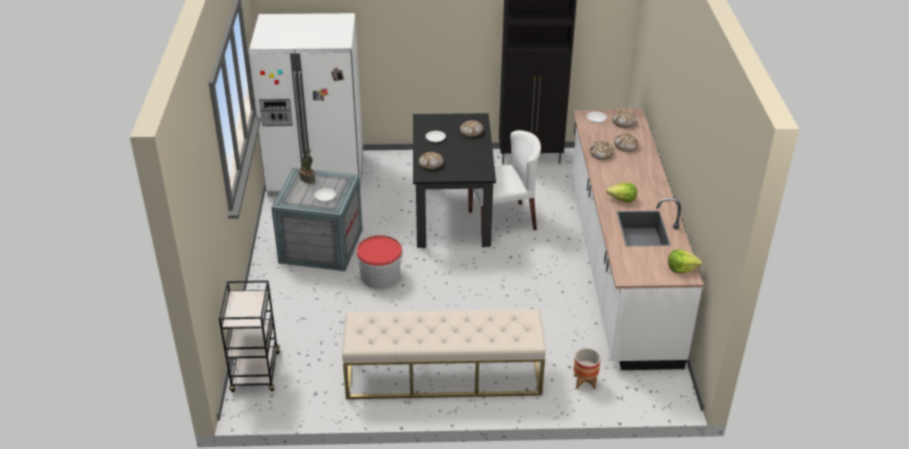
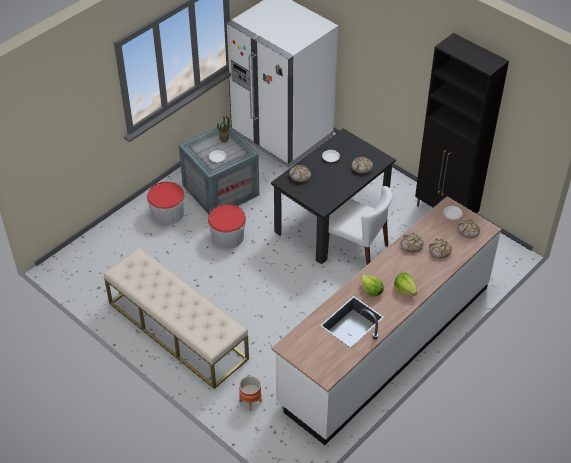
camera: 45 degrees right, 10 degrees up
black cart [219,280,280,392] -> none
lettuce [668,249,702,273] -> lettuce moved to [394,273,417,296]
none -> bucket [147,181,185,225]

